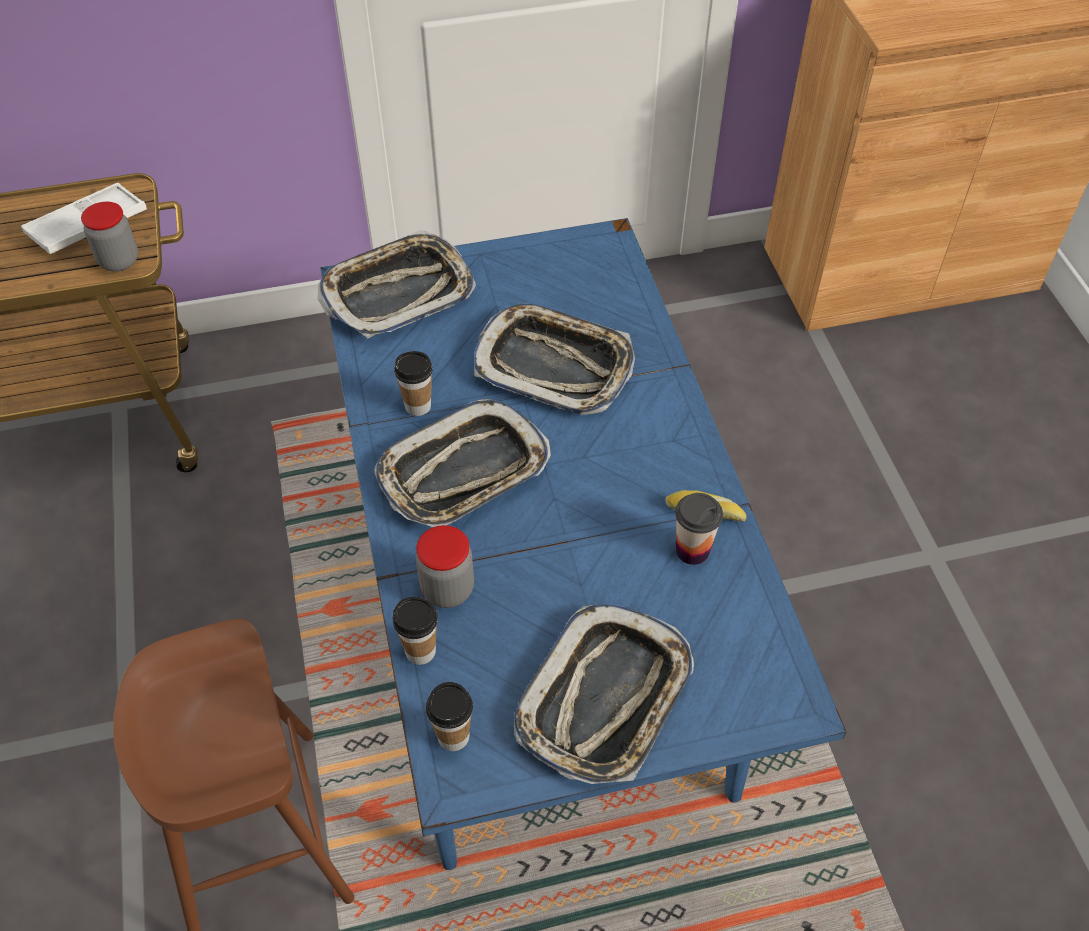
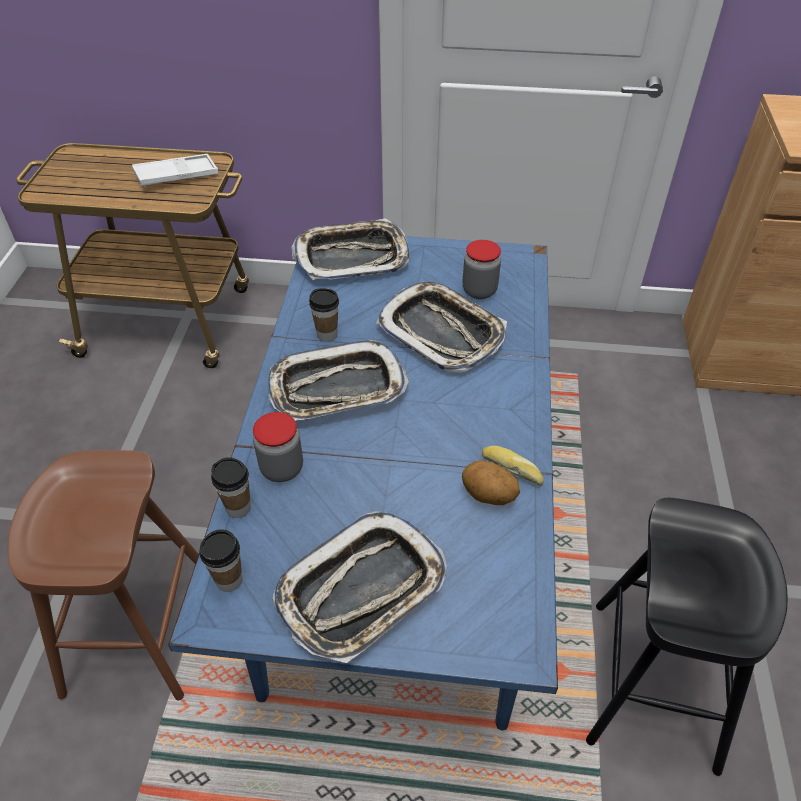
camera: 20 degrees right, 5 degrees down
jar [81,202,138,272] -> jar moved to [463,240,501,299]
cup [675,493,723,565] -> potato [462,460,520,505]
none -> black stool [586,498,787,776]

